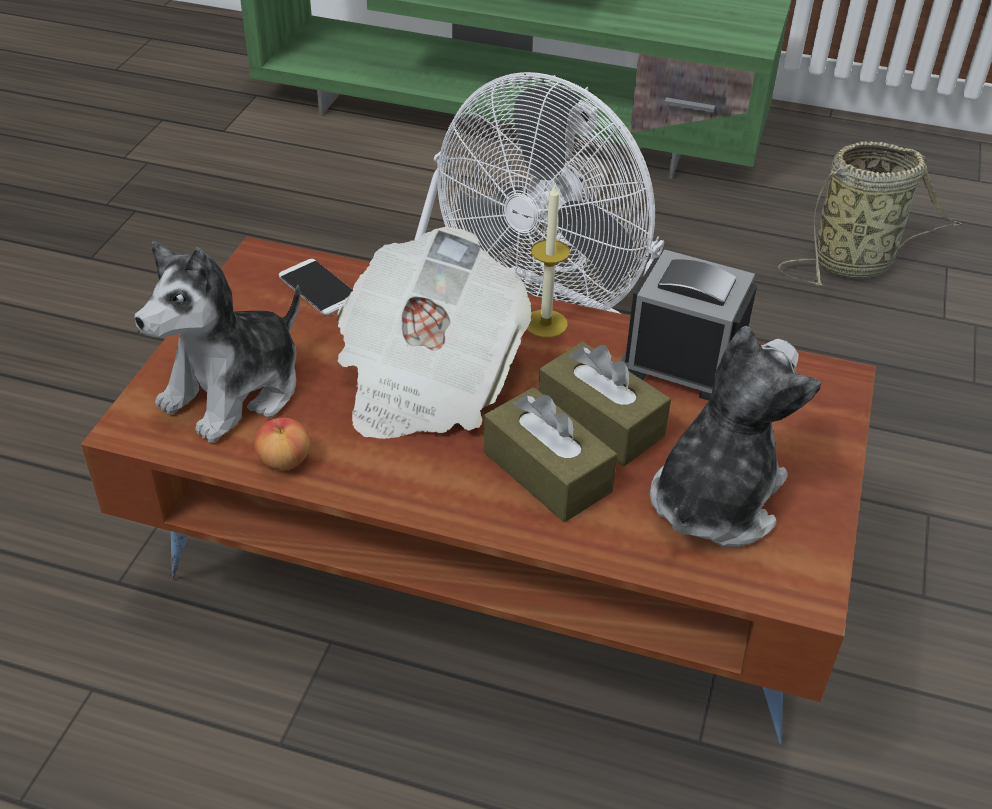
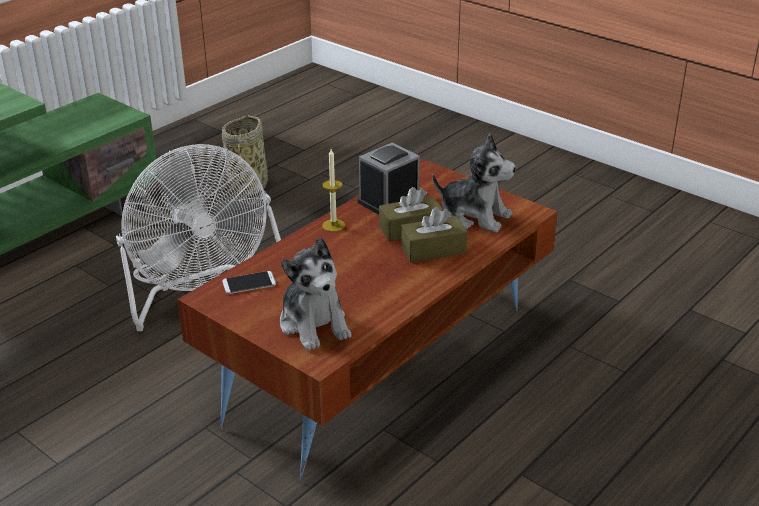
camera: 65 degrees left, 10 degrees down
apple [254,418,310,471] -> none
newspaper [336,227,532,439] -> none
plush toy [650,326,821,547] -> plush toy turned 150 degrees clockwise [433,133,516,232]

